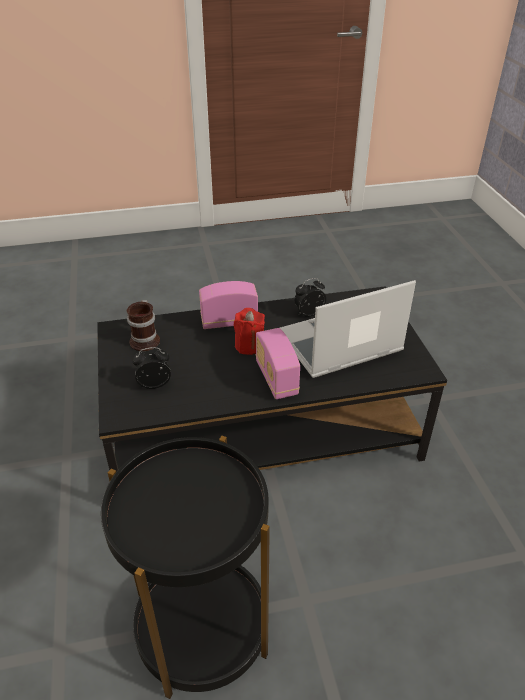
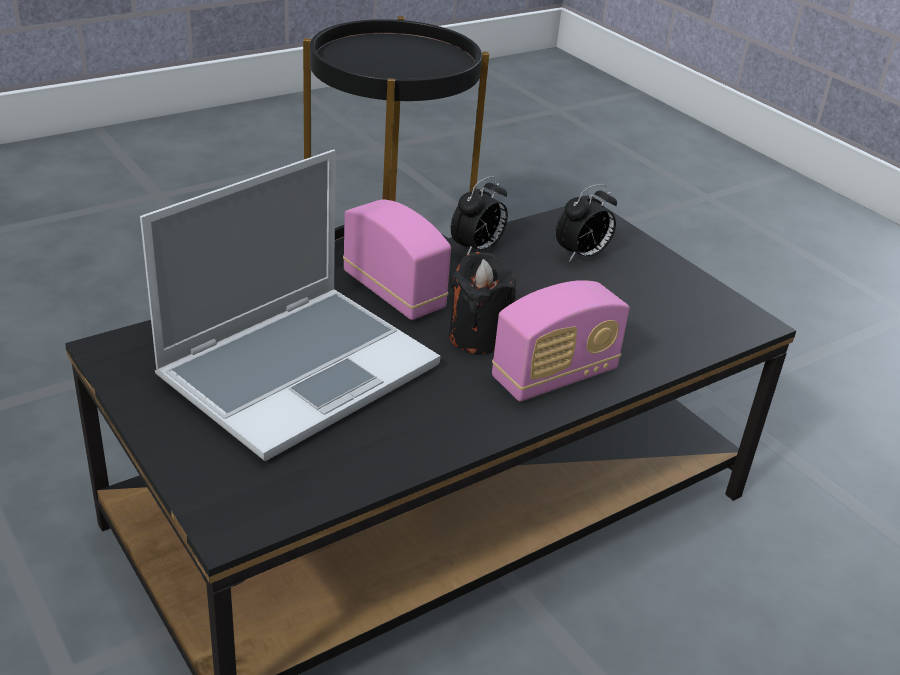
camera: 155 degrees right, 5 degrees down
mug [127,300,160,351] -> none
red candle [234,308,265,355] -> black candle [449,252,516,354]
alarm clock [294,278,326,317] -> alarm clock moved to [451,176,508,255]

